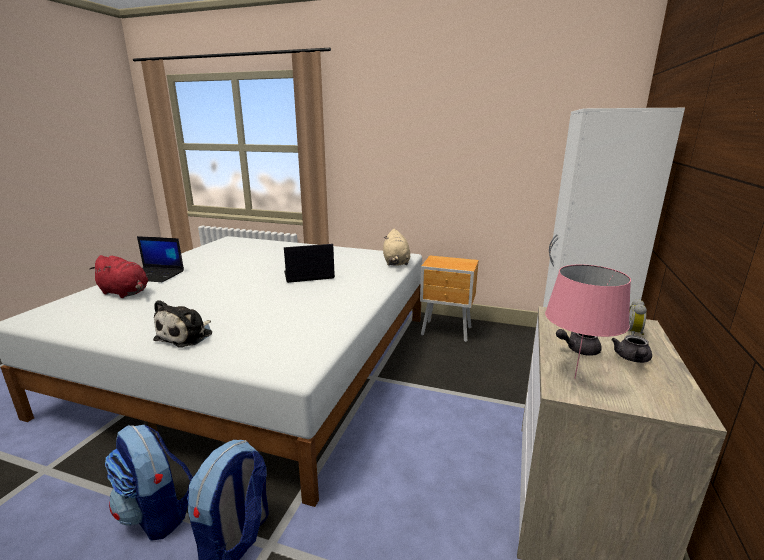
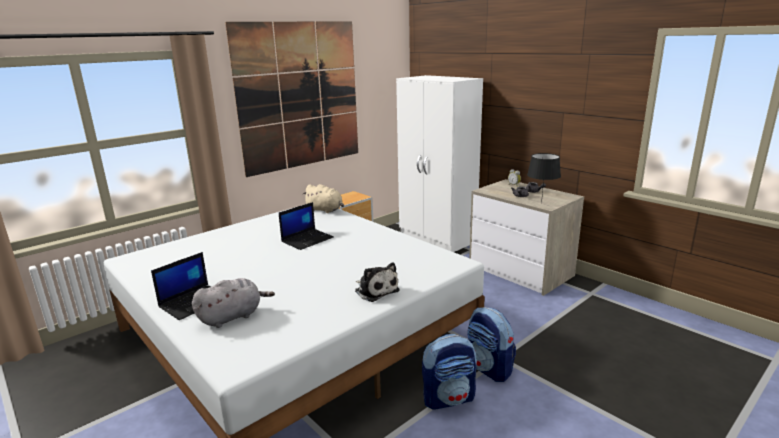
camera: 60 degrees left, 0 degrees up
red plush toy [89,255,148,298] -> grey plush toy [192,278,275,328]
laptop [284,244,335,283] -> laptop turned 150 degrees counterclockwise [279,202,334,250]
pink table lamp [545,264,631,378] -> black table lamp [527,153,561,203]
none -> picture [225,21,358,177]

